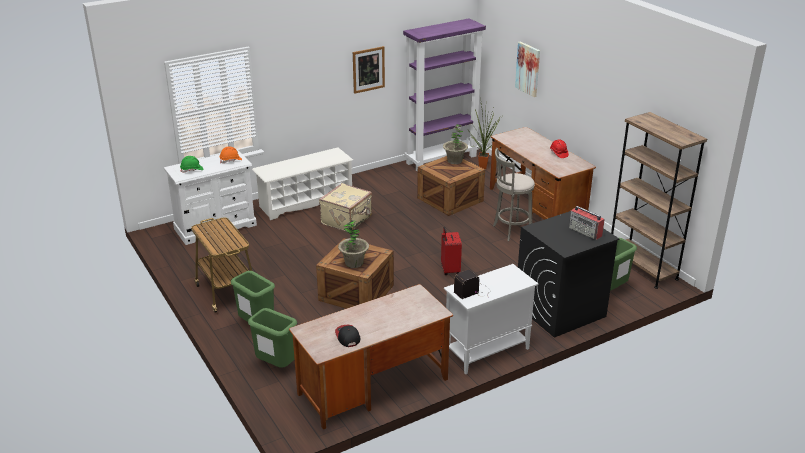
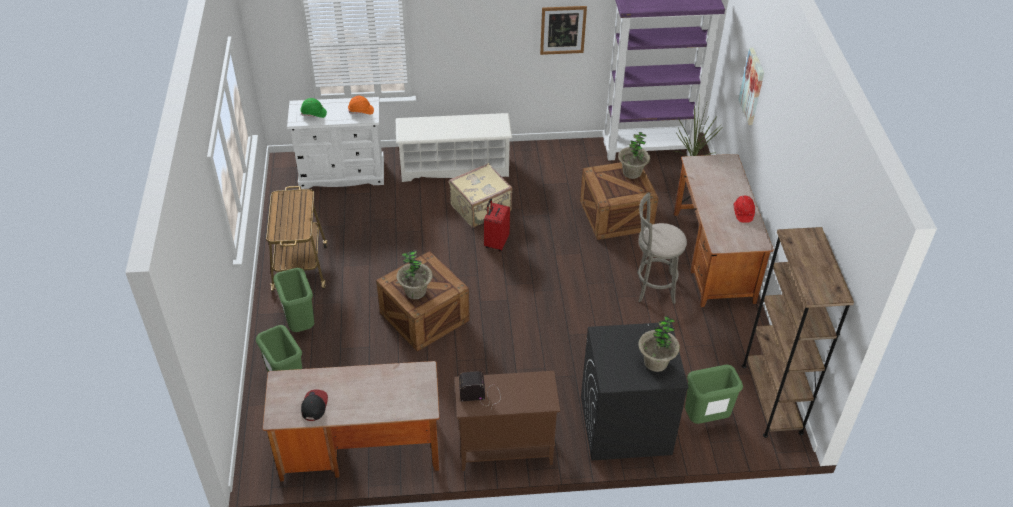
camera: 25 degrees right, 15 degrees up
red suitcase [441,227,462,275] -> red suitcase moved to [484,199,510,252]
white cabinet [444,264,538,374] -> brown cabinet [454,371,560,471]
radio [569,206,605,240] -> potted plant [638,316,680,372]

